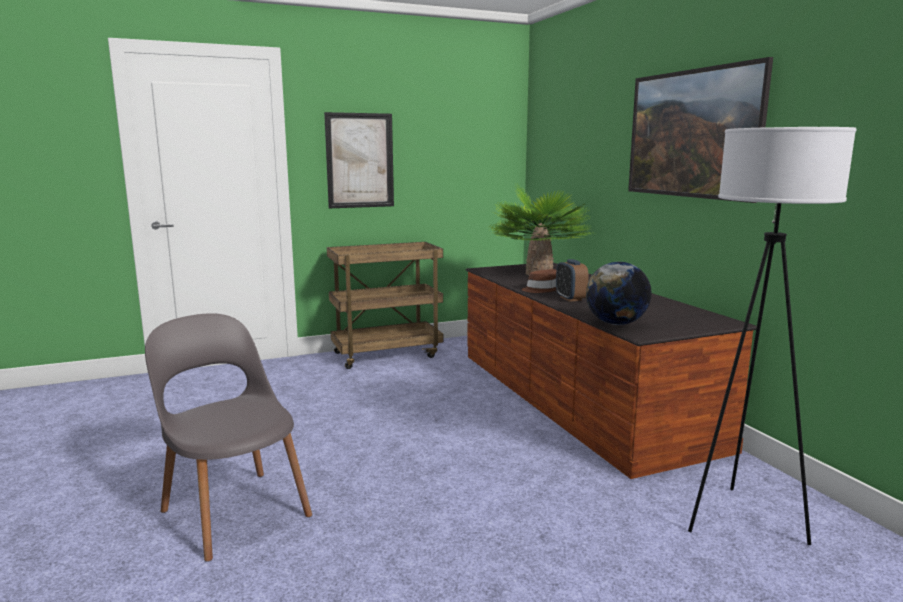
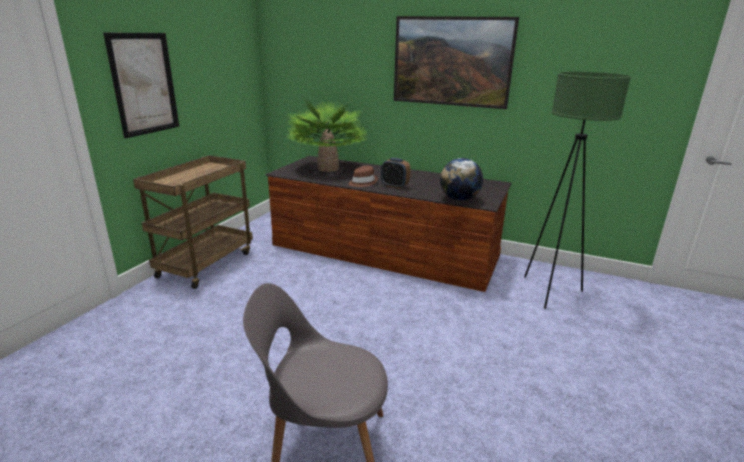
camera: 45 degrees left, 10 degrees up
white floor lamp [688,127,857,545] -> green floor lamp [524,72,631,309]

